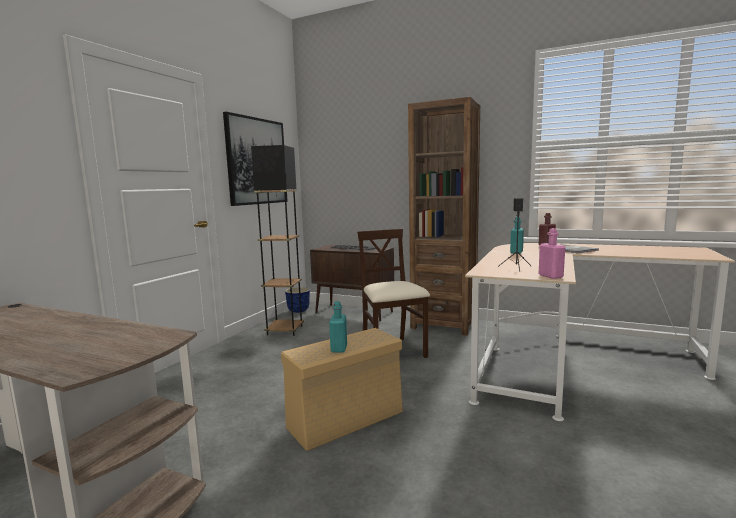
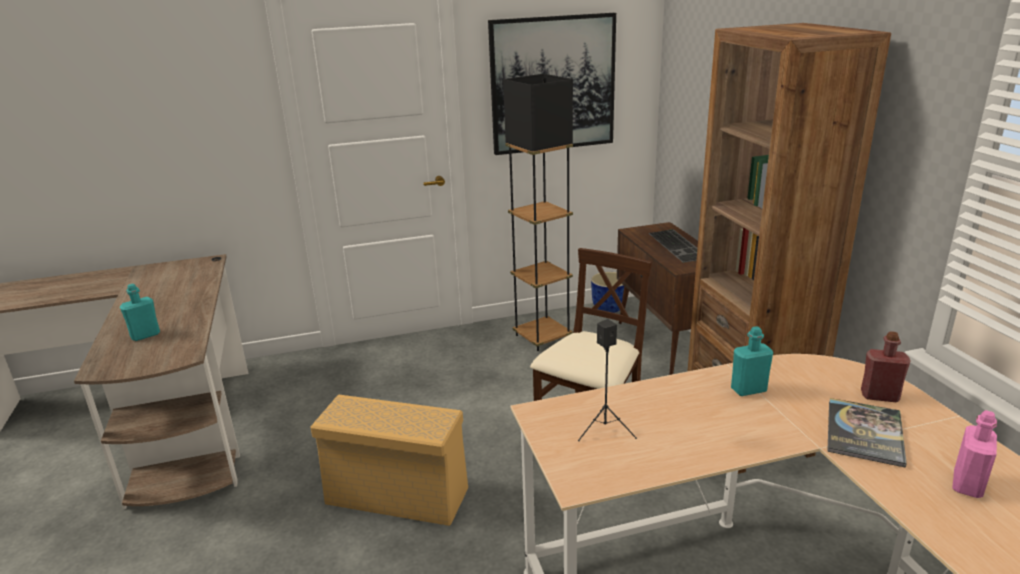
camera: 50 degrees right, 15 degrees up
turquoise bottle [329,301,347,353] -> turquoise bottle moved to [120,284,160,341]
pink bottle [539,228,565,279] -> pink bottle moved to [952,410,997,498]

